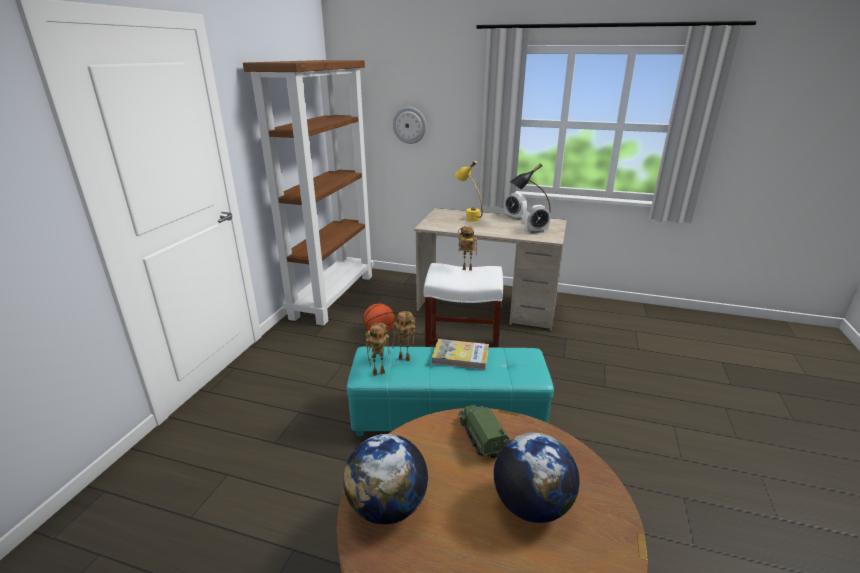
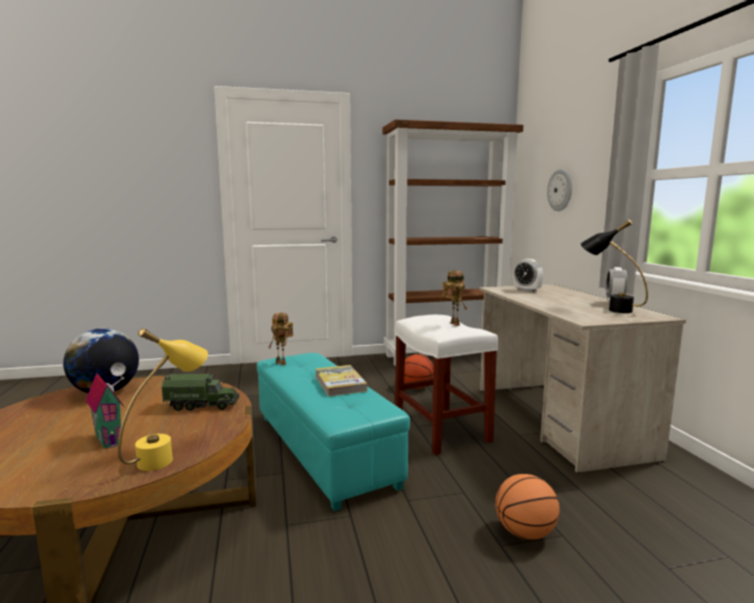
camera: 60 degrees right, 15 degrees down
toy robot [392,311,415,361] -> none
yellow table lamp [455,160,483,222] -> yellow table lamp moved to [118,328,208,471]
toy truck [459,405,509,459] -> toy truck turned 45 degrees clockwise [162,374,240,411]
globe [494,433,580,523] -> toy house [85,363,126,449]
alarm clock [524,205,550,233] -> alarm clock moved to [513,259,543,292]
none -> basketball [495,474,560,540]

